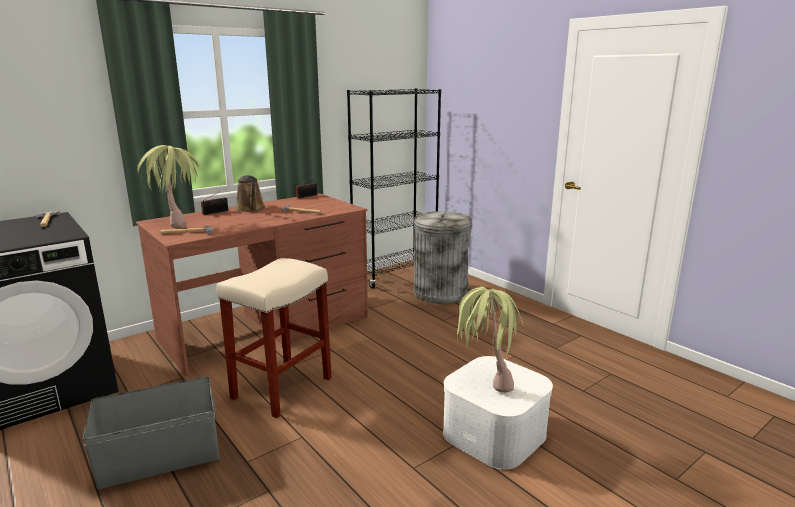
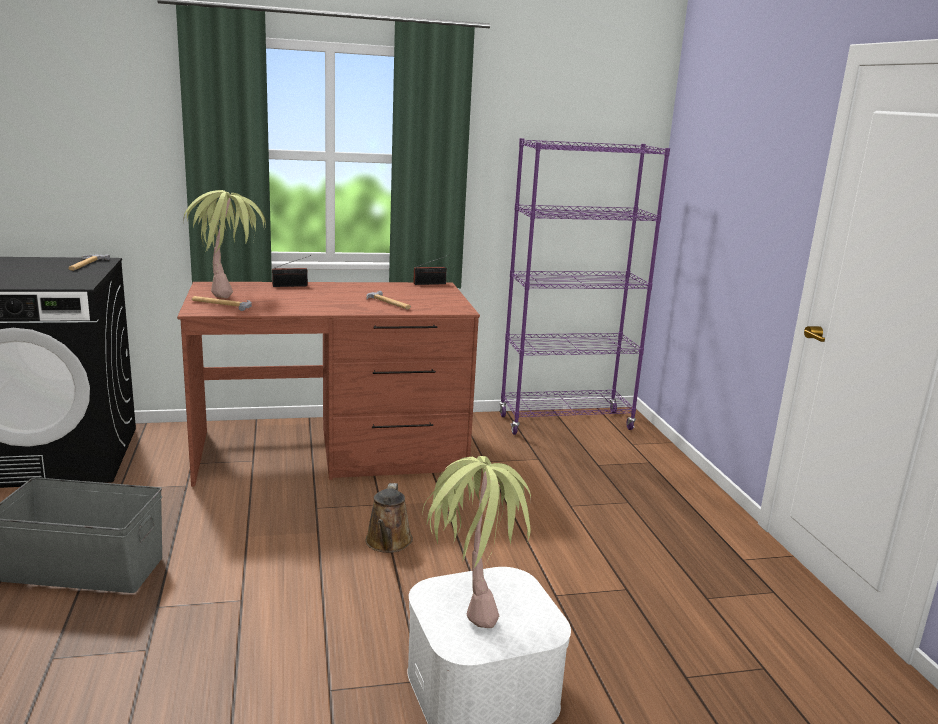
camera: 25 degrees right, 0 degrees up
beige stool [216,258,332,418] -> none
brown watering can [236,175,265,212] -> brown watering can moved to [365,483,413,553]
black bookcase [347,88,441,288] -> purple bookcase [499,138,670,435]
grey trash can [414,211,472,304] -> none

